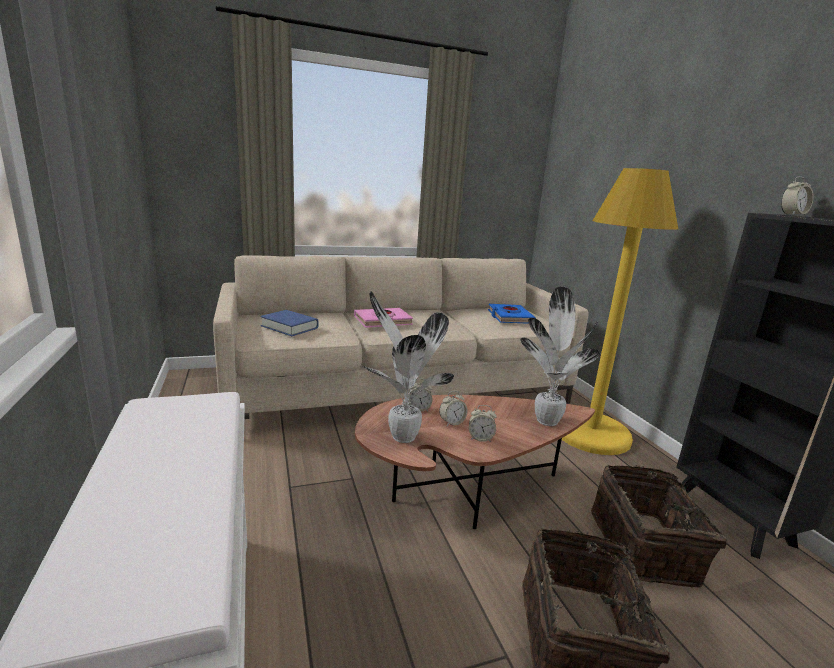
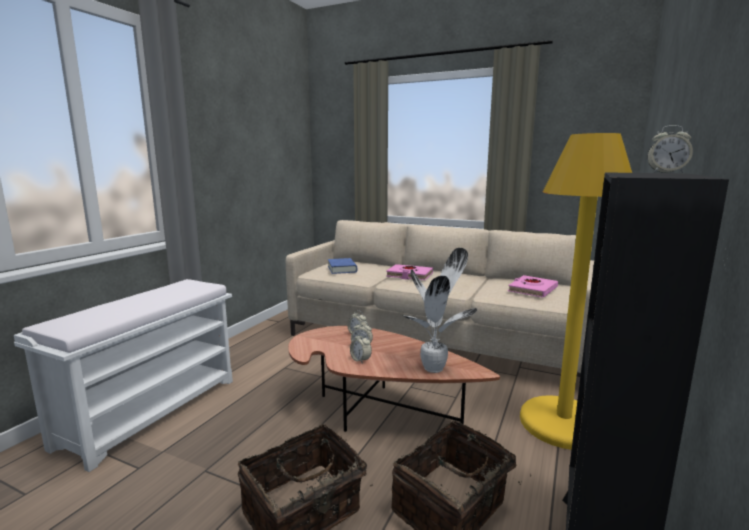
camera: 45 degrees right, 5 degrees down
potted plant [363,291,454,443] -> none
blue book [488,304,536,324] -> pink book [508,275,558,298]

